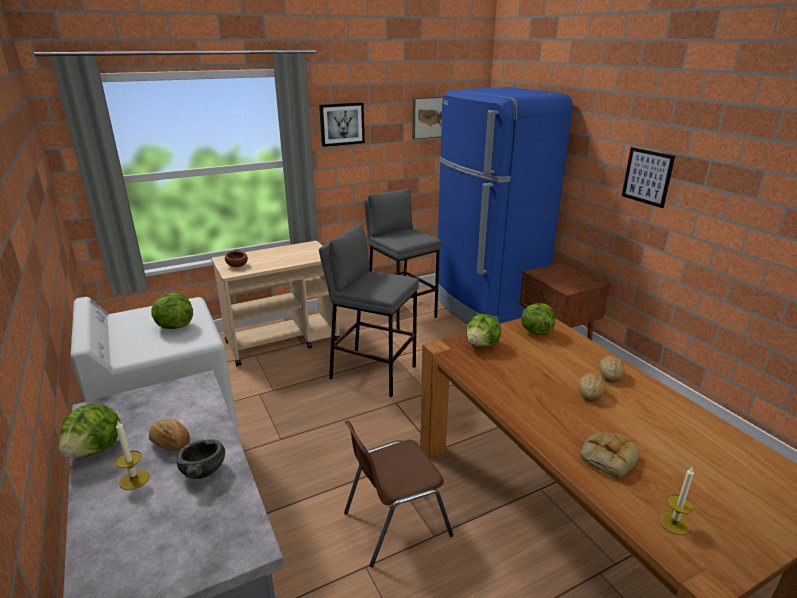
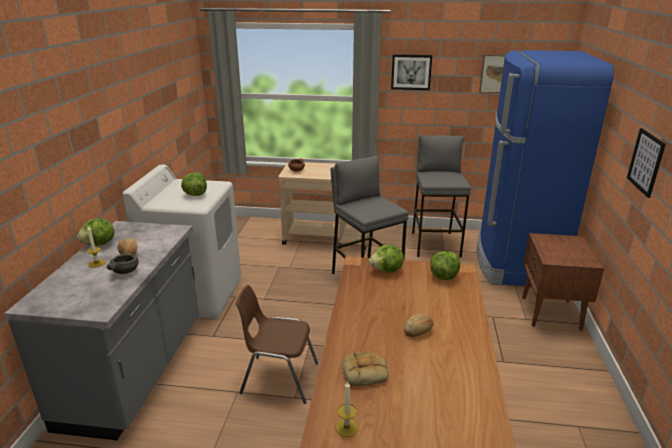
camera: 35 degrees right, 0 degrees up
bread [600,355,625,383] -> none

